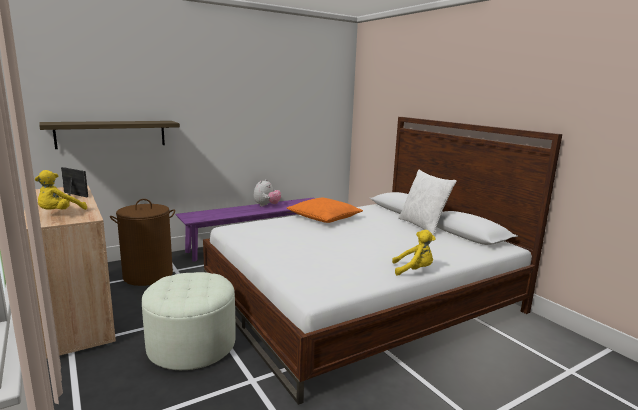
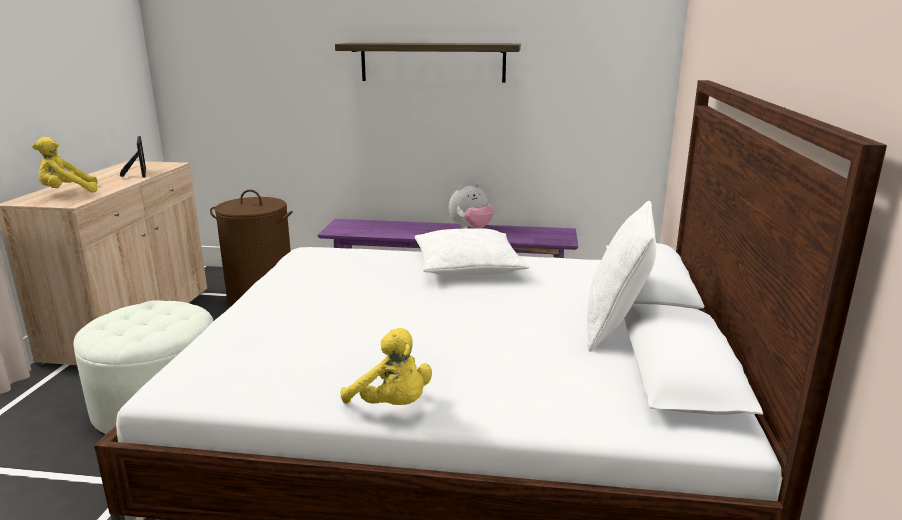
camera: 40 degrees right, 5 degrees up
shelf [39,121,180,149] -> shelf moved to [335,43,521,83]
orange pillow [287,198,363,223] -> white pillow [415,228,529,276]

